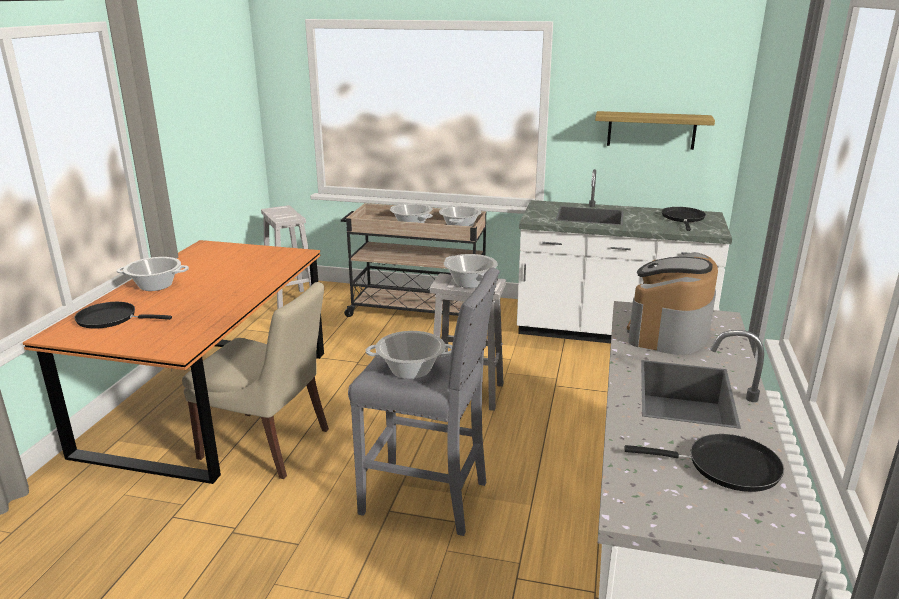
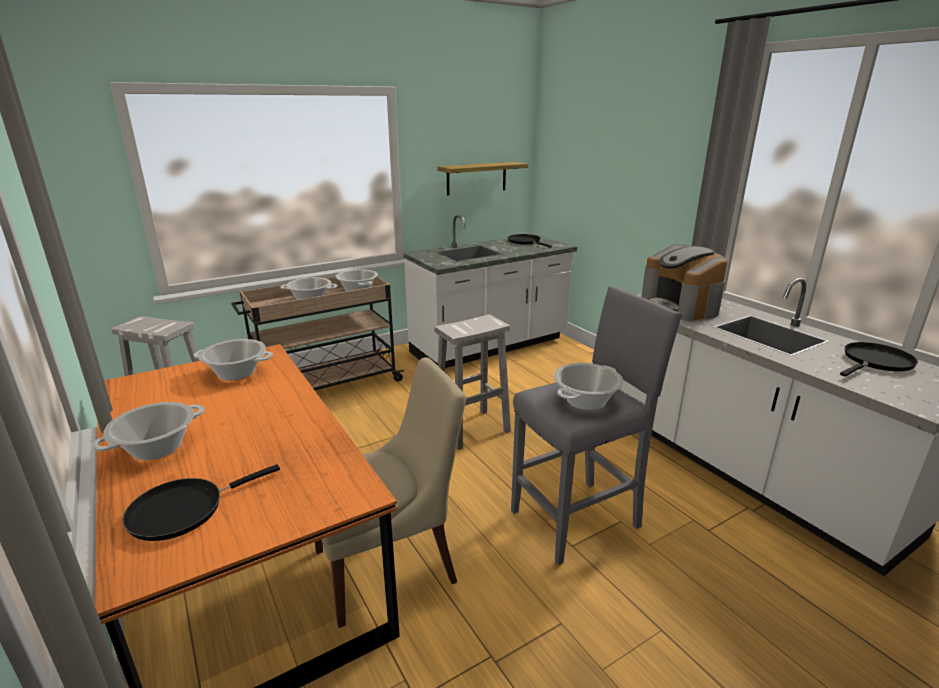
camera: 45 degrees left, 0 degrees up
cooking pot [444,254,498,288] -> cooking pot moved to [194,339,273,380]

